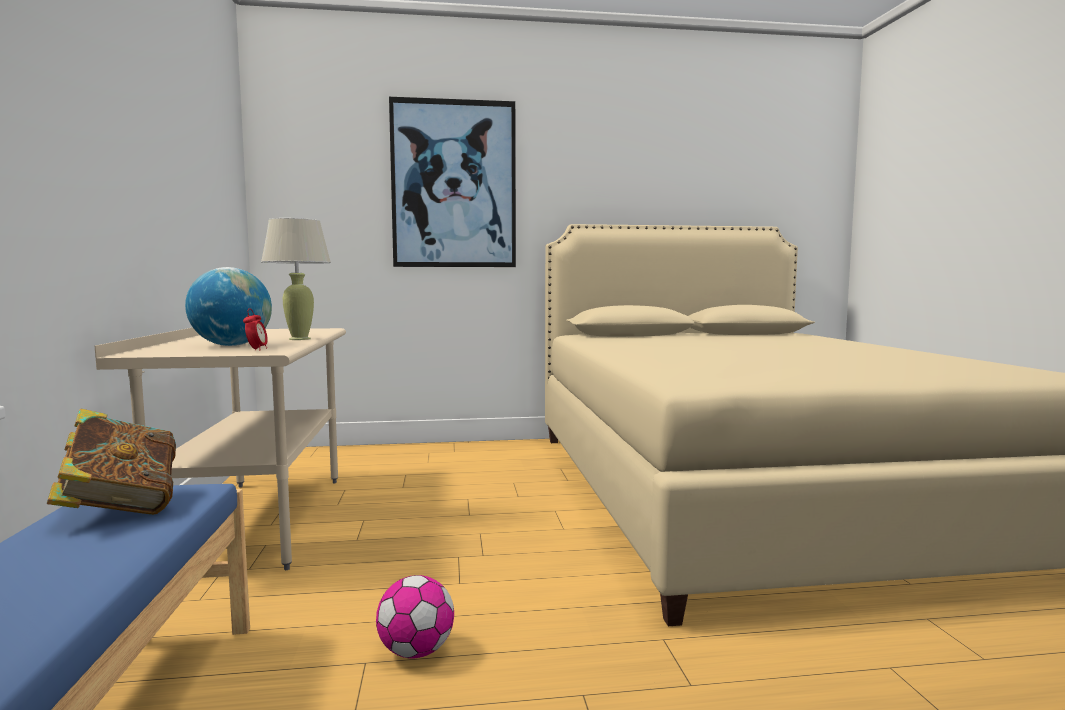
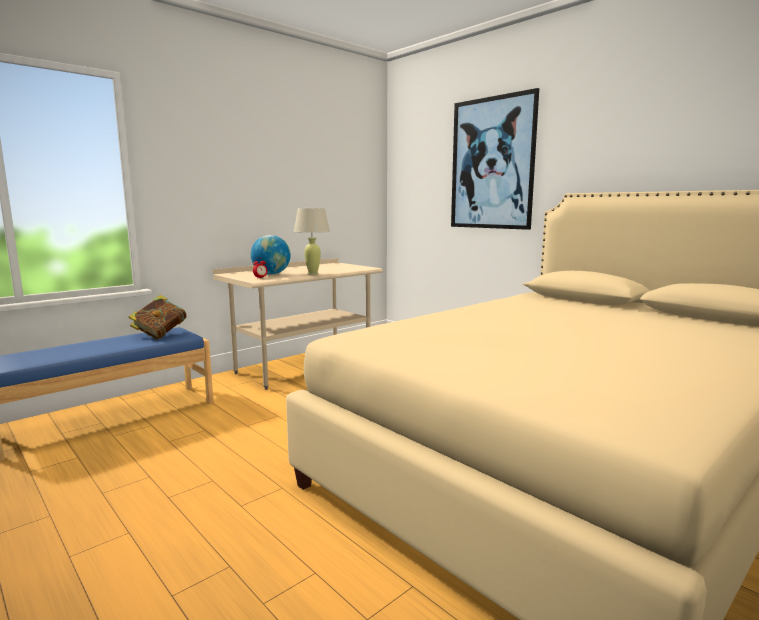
camera: 55 degrees right, 5 degrees up
football [376,575,454,658] -> none

